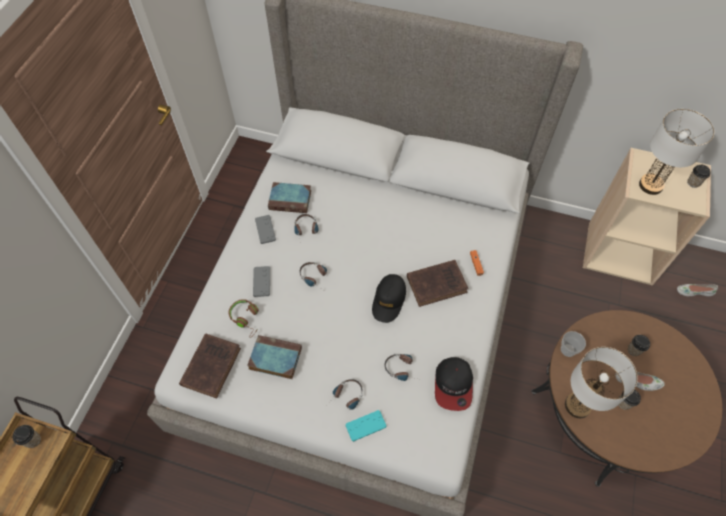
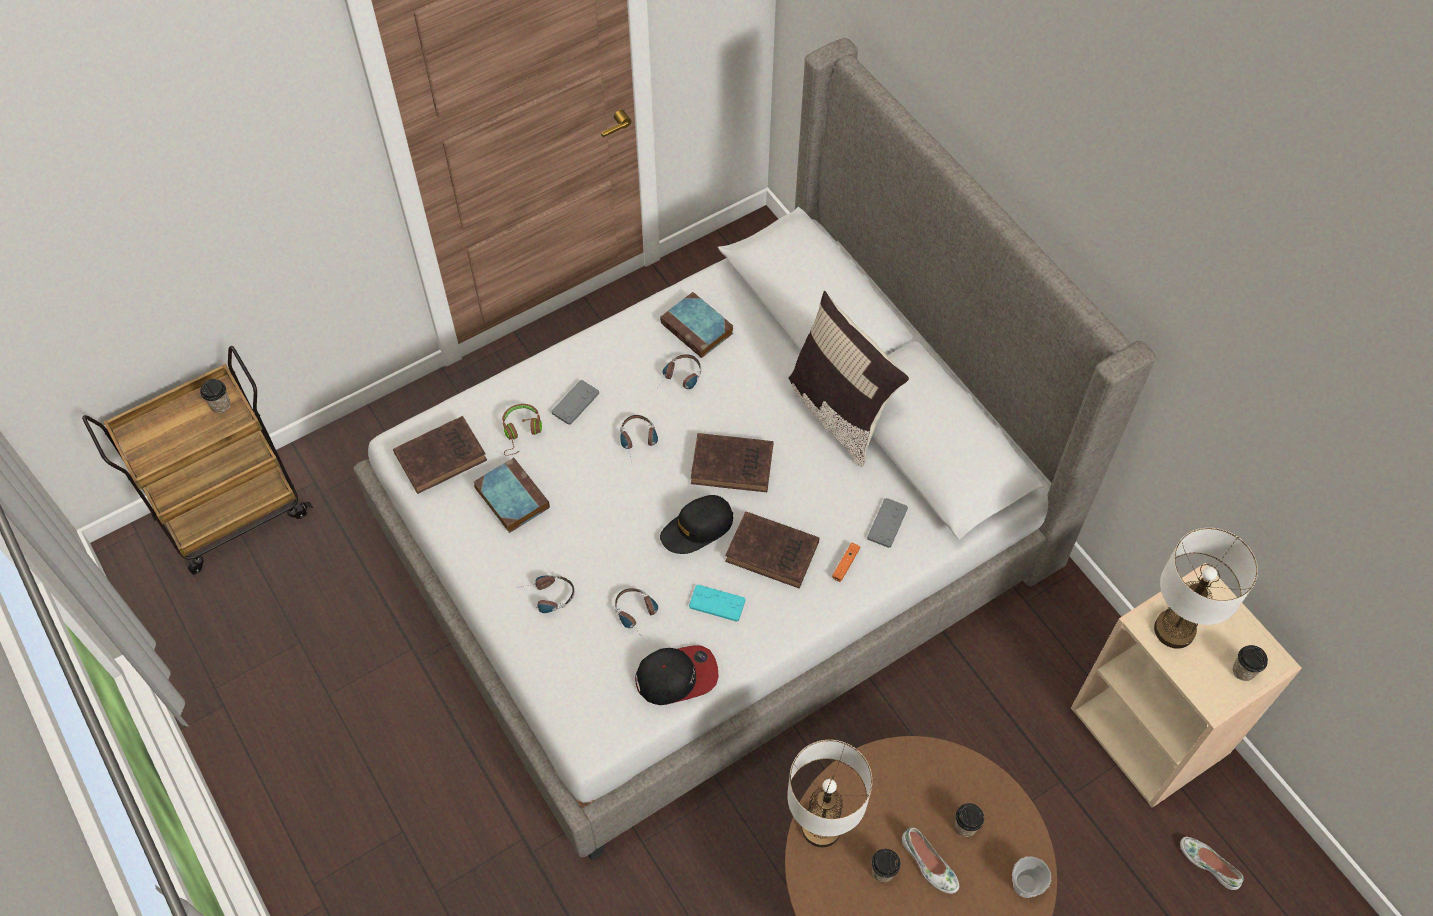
camera: 40 degrees right, 0 degrees up
grey game controller [255,215,276,244] -> grey game controller moved to [867,498,908,548]
turquoise game controller [345,410,386,442] -> turquoise game controller moved to [689,585,746,622]
cap [435,357,473,411] -> cap turned 150 degrees counterclockwise [635,645,719,705]
cup [561,331,586,357] -> cup moved to [1012,856,1051,898]
none -> brown book [691,433,774,492]
none -> pillow [789,291,909,467]

